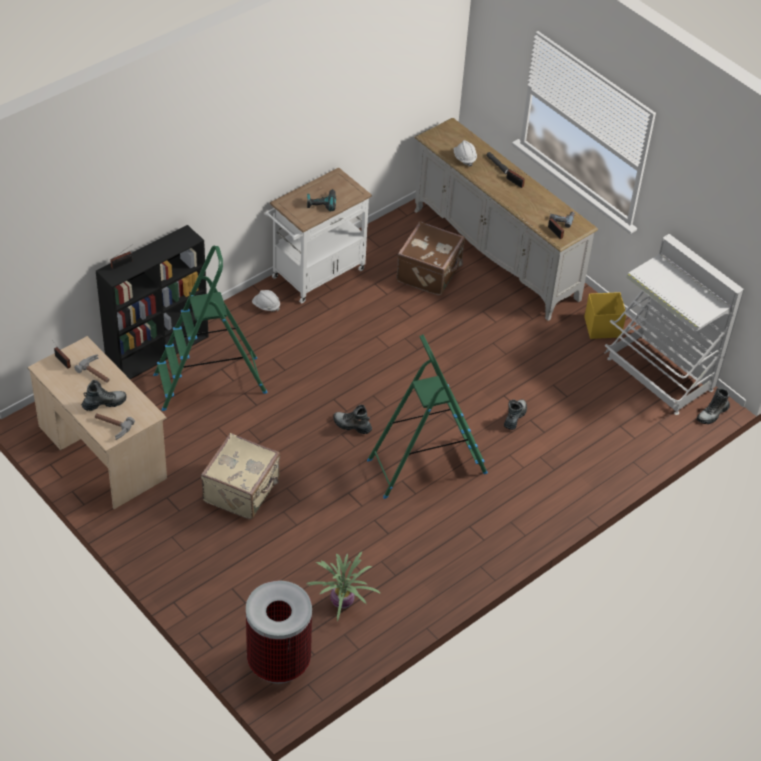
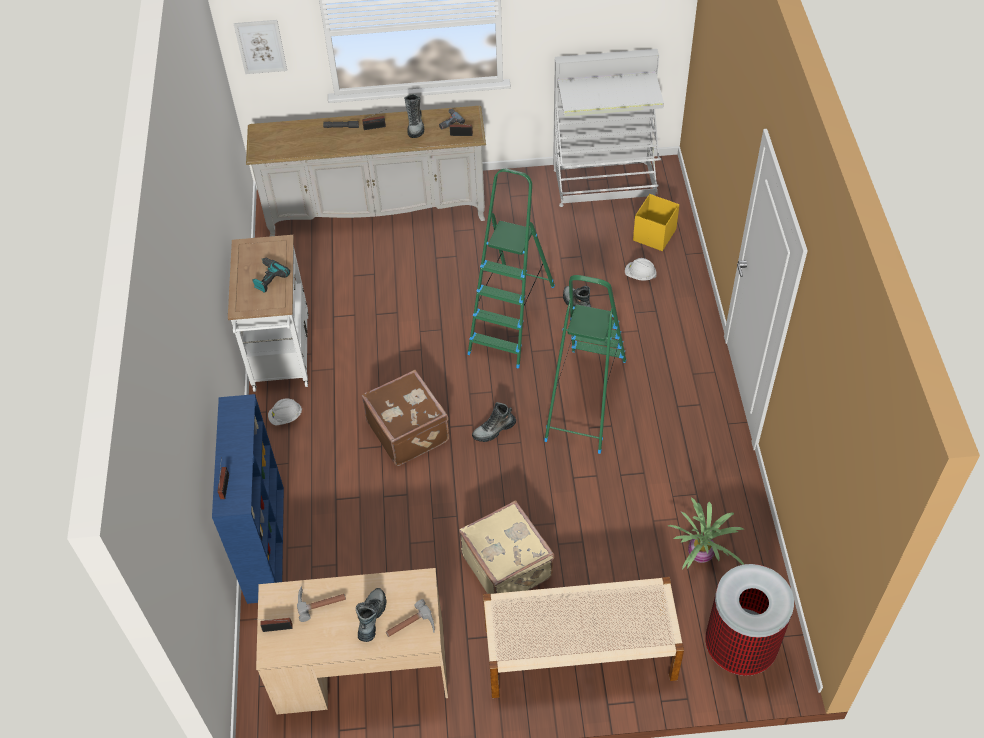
camera: 50 degrees left, 5 degrees up
black bookcase [96,225,209,379] -> blue bookcase [212,394,284,604]
green step ladder [153,246,268,411] -> green step ladder moved to [467,169,555,368]
brown suitcase [396,221,465,295] -> brown suitcase moved to [362,370,449,466]
white hard hat [454,140,477,166] -> white hard hat moved to [625,258,657,281]
yellow storage box [584,292,626,339] -> yellow storage box moved to [633,194,680,251]
boot [697,388,730,424] -> boot moved to [404,94,424,138]
none -> picture [234,20,287,74]
none -> beige bench [483,577,684,698]

